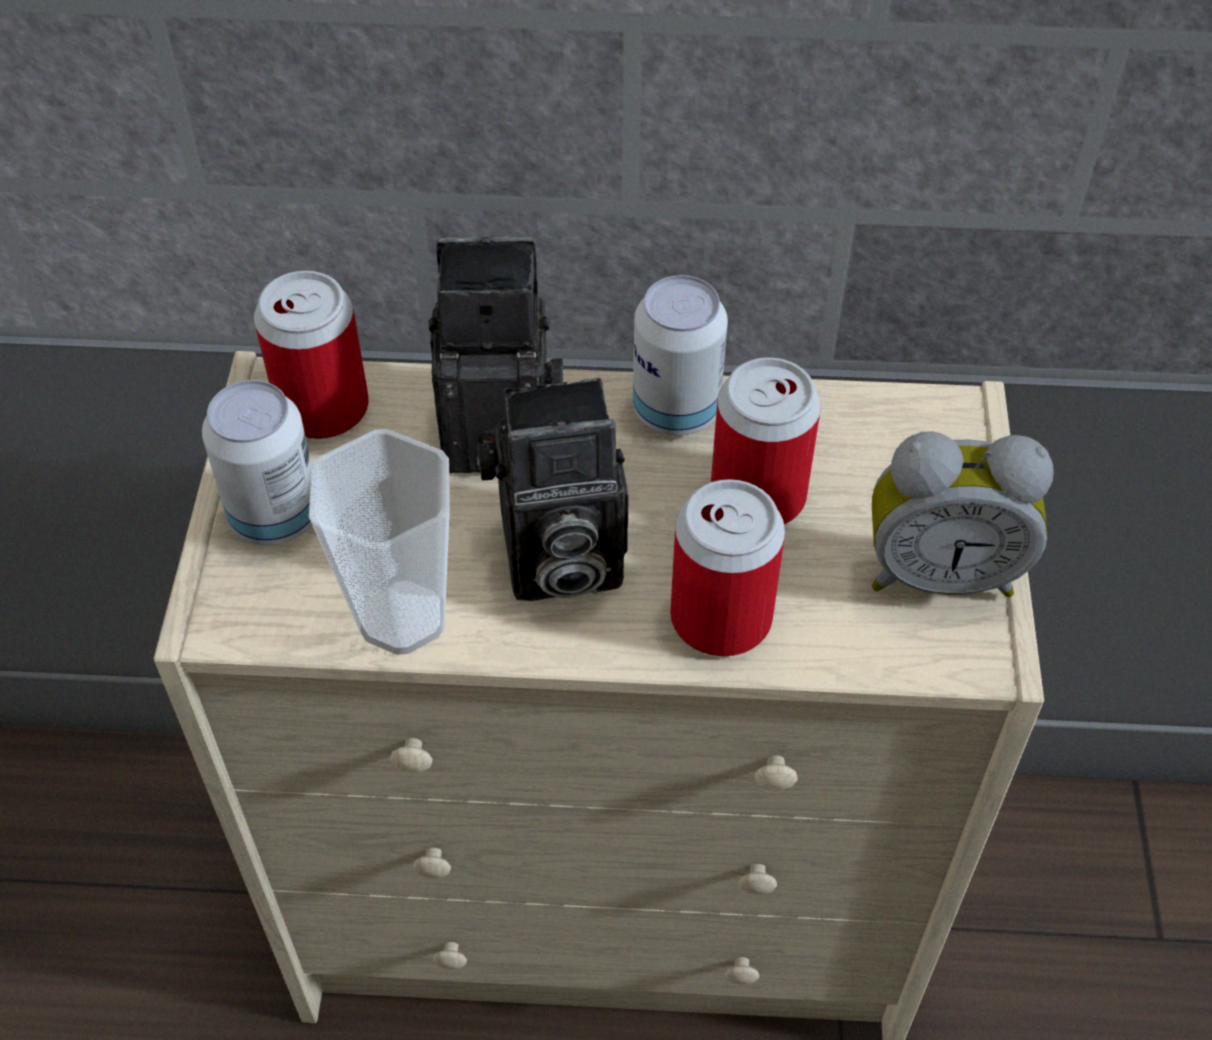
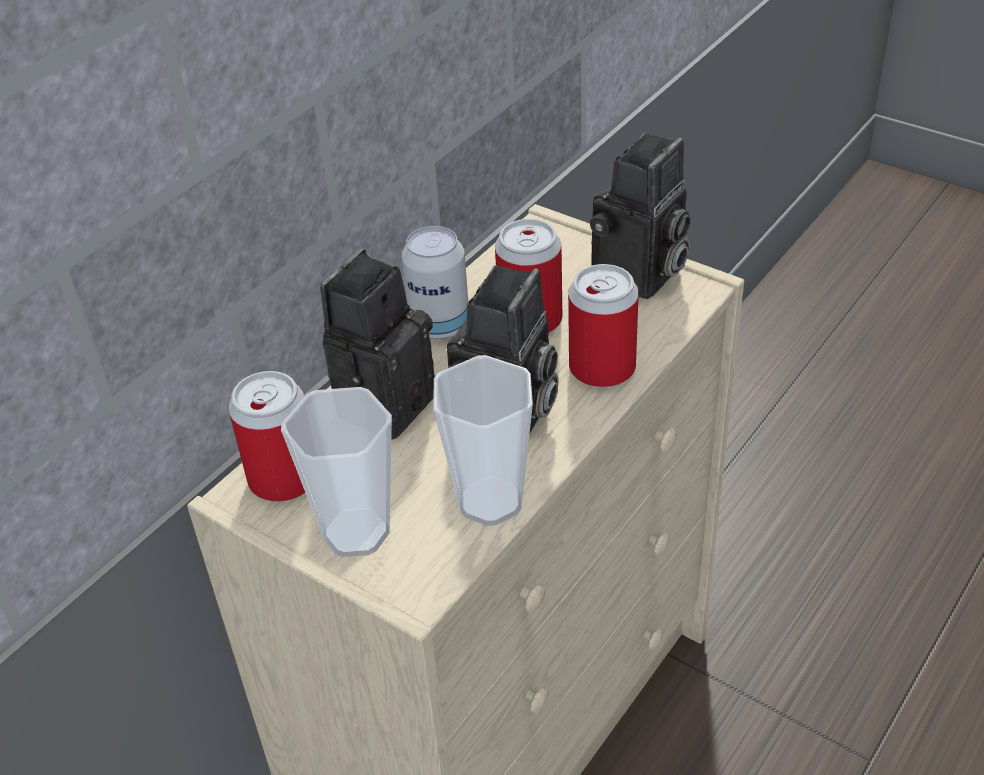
camera: 55 degrees left, 10 degrees down
can [202,380,312,545] -> cup [281,387,392,557]
alarm clock [872,431,1054,597] -> camera [590,133,691,299]

